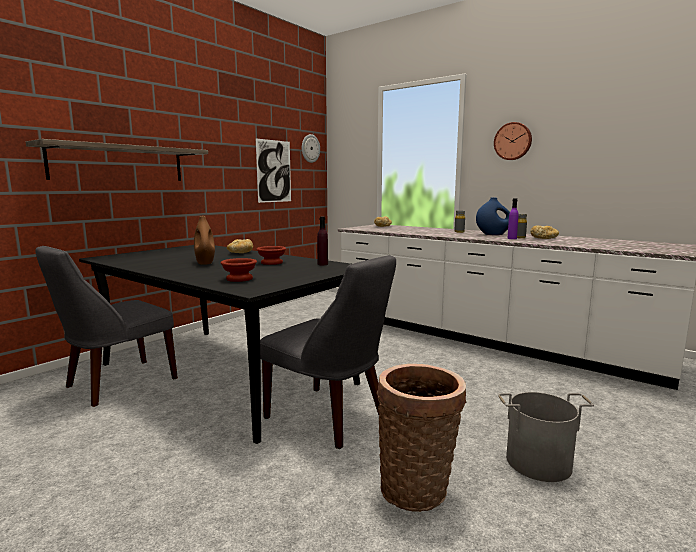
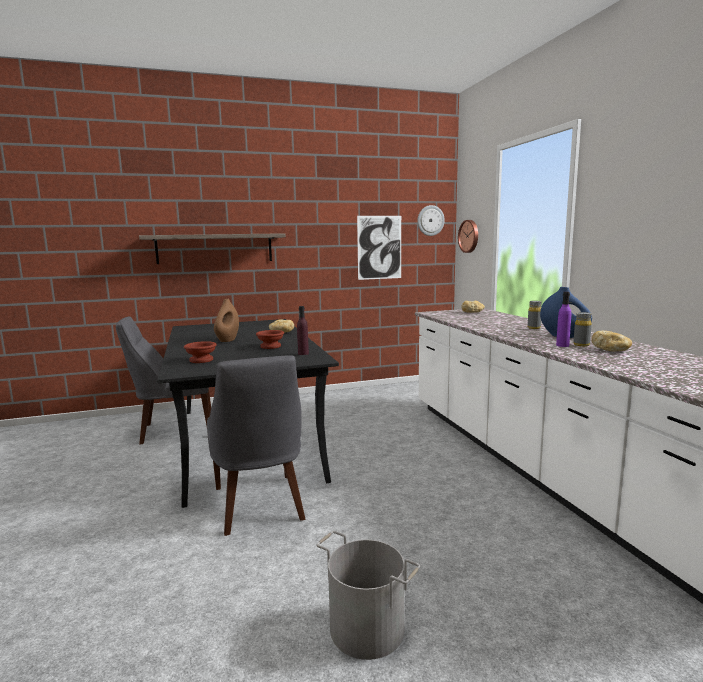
camera: 35 degrees right, 0 degrees up
basket [377,364,467,512] -> none
wall clock [494,122,532,160] -> wall clock moved to [458,220,478,253]

